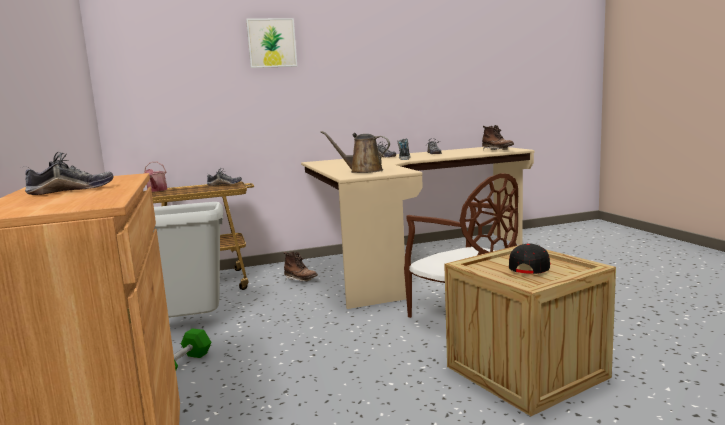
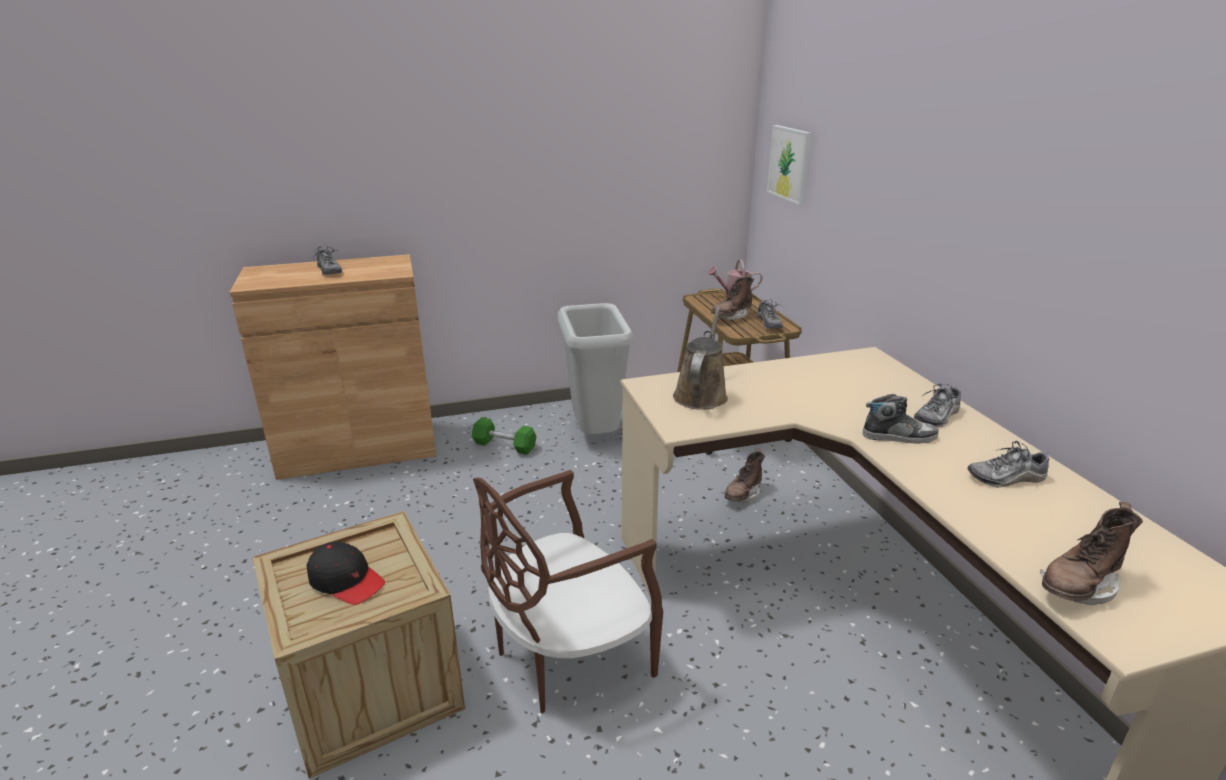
camera: 90 degrees right, 15 degrees up
picture [246,18,297,68] -> picture moved to [767,125,811,205]
none -> brown boot [711,274,754,320]

